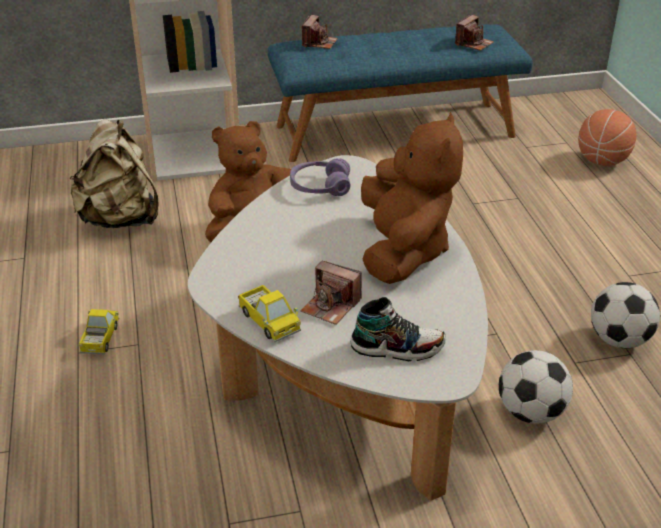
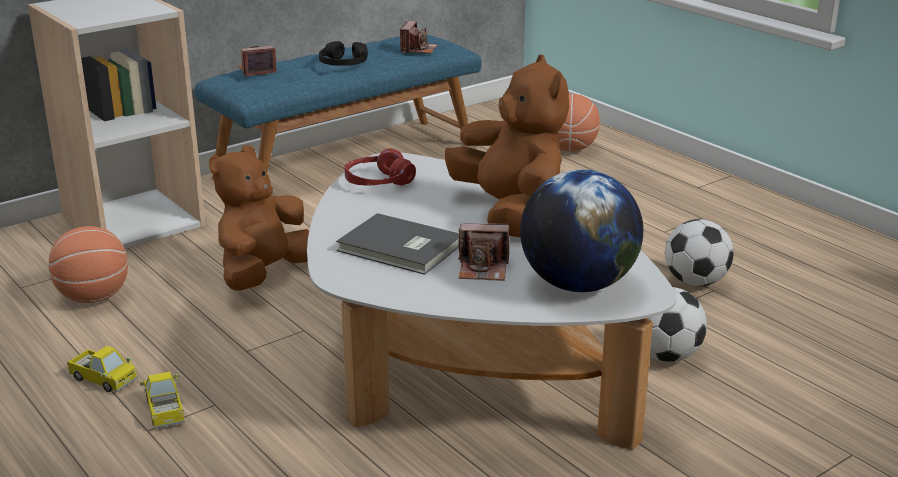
camera: 25 degrees left, 10 degrees down
beige backpack [70,120,159,228] -> basketball [48,226,128,303]
toy truck [238,285,301,342] -> toy truck moved to [67,346,138,392]
purple headphones [290,159,351,196] -> red headphones [344,148,416,186]
camera [302,15,338,49] -> camera turned 105 degrees counterclockwise [238,46,277,76]
shoe [350,297,446,361] -> globe [520,169,643,292]
none -> black headphones [319,41,368,66]
none -> grey book [336,213,459,275]

